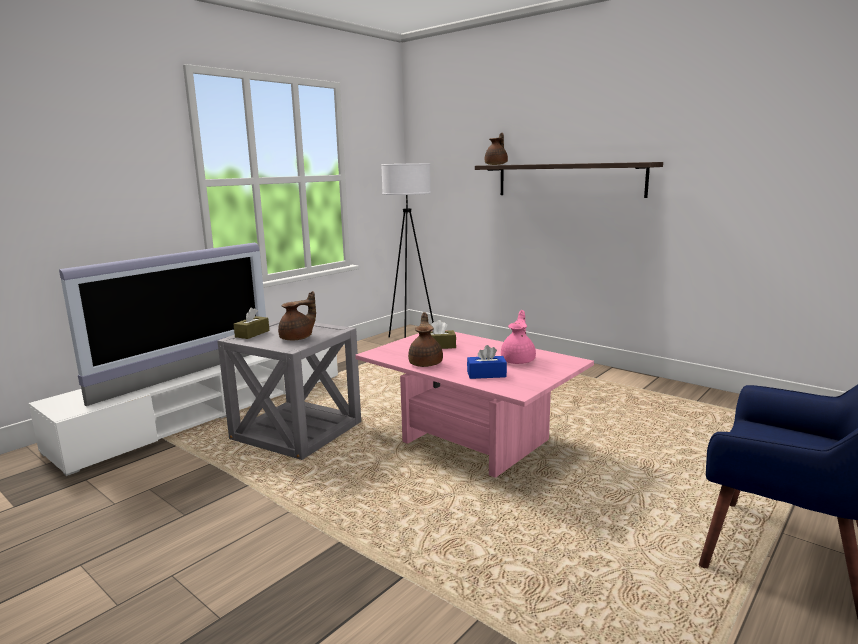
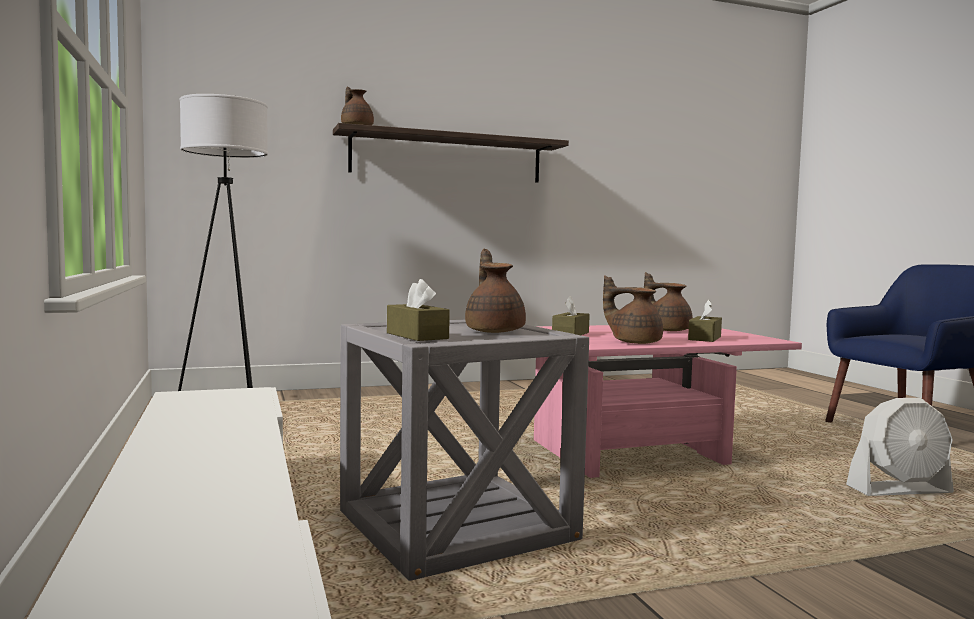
camera: 60 degrees left, 10 degrees down
television [59,243,266,406] -> none
blue tissue box [467,345,507,379] -> brown tissue box [688,300,722,342]
pink teapot [501,310,536,364] -> brown teapot [644,272,693,331]
none -> white fan [846,398,954,496]

